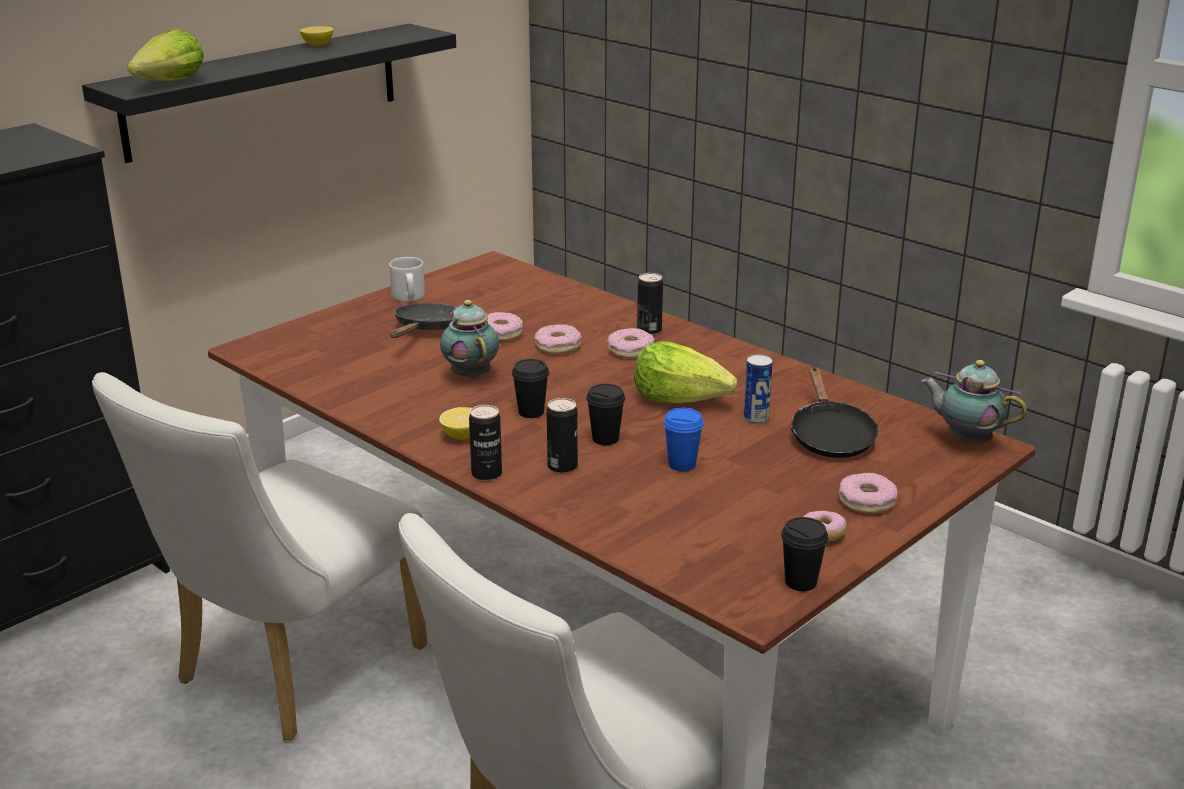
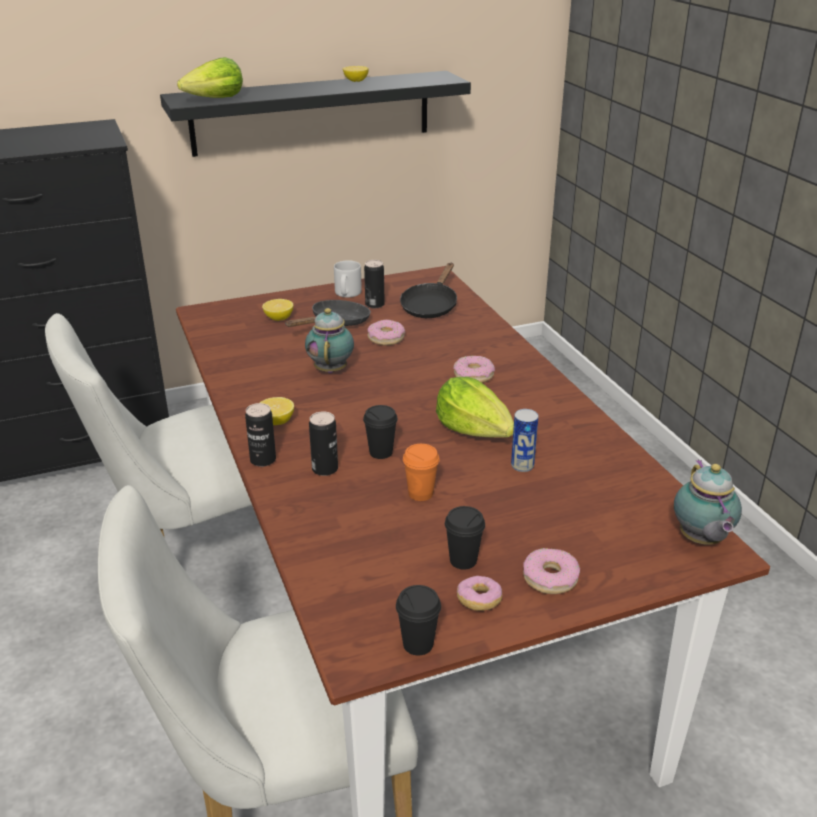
camera: 25 degrees right, 5 degrees up
black cup [512,359,549,418] -> black cup moved to [445,506,485,570]
donut [534,324,582,354] -> none
can [637,273,663,335] -> can moved to [364,260,385,309]
blue cup [663,407,704,471] -> orange cup [403,444,440,501]
black frying pan [791,366,878,458] -> black frying pan moved to [400,263,457,318]
teapot [921,360,1027,445] -> teapot turned 150 degrees counterclockwise [674,460,742,545]
none -> lemon [262,299,293,321]

